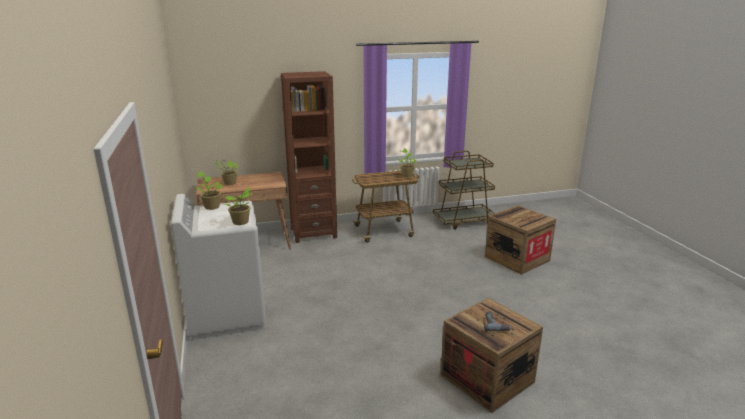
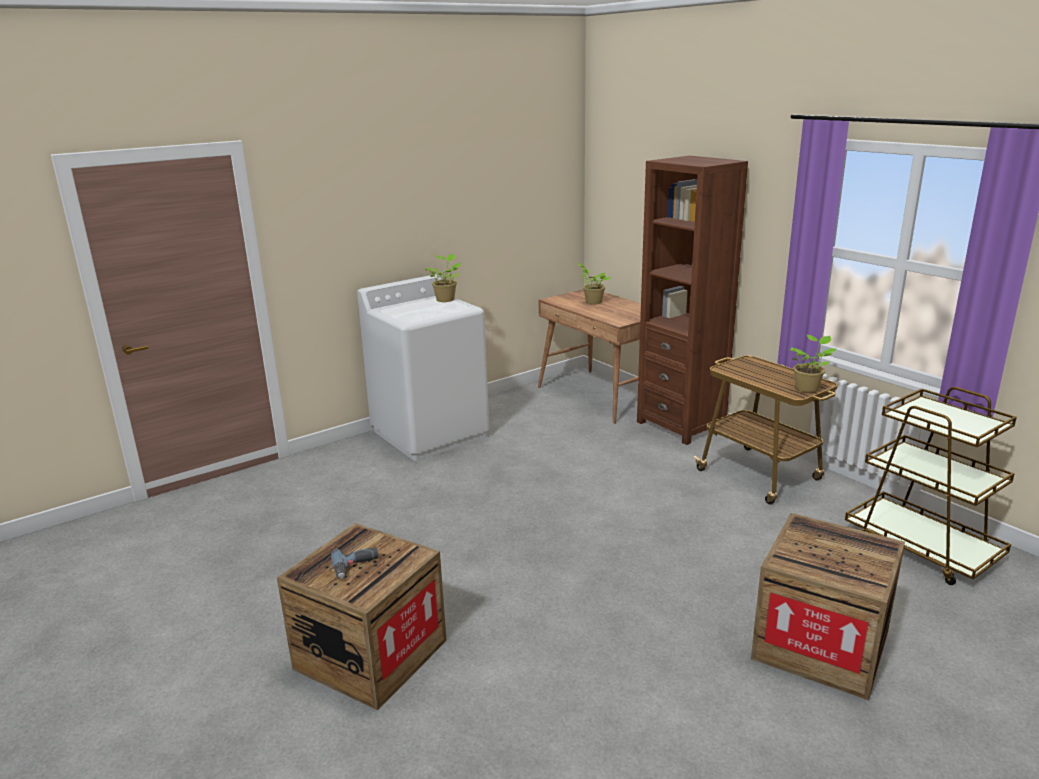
camera: 70 degrees right, 0 degrees up
potted plant [225,188,253,225] -> none

